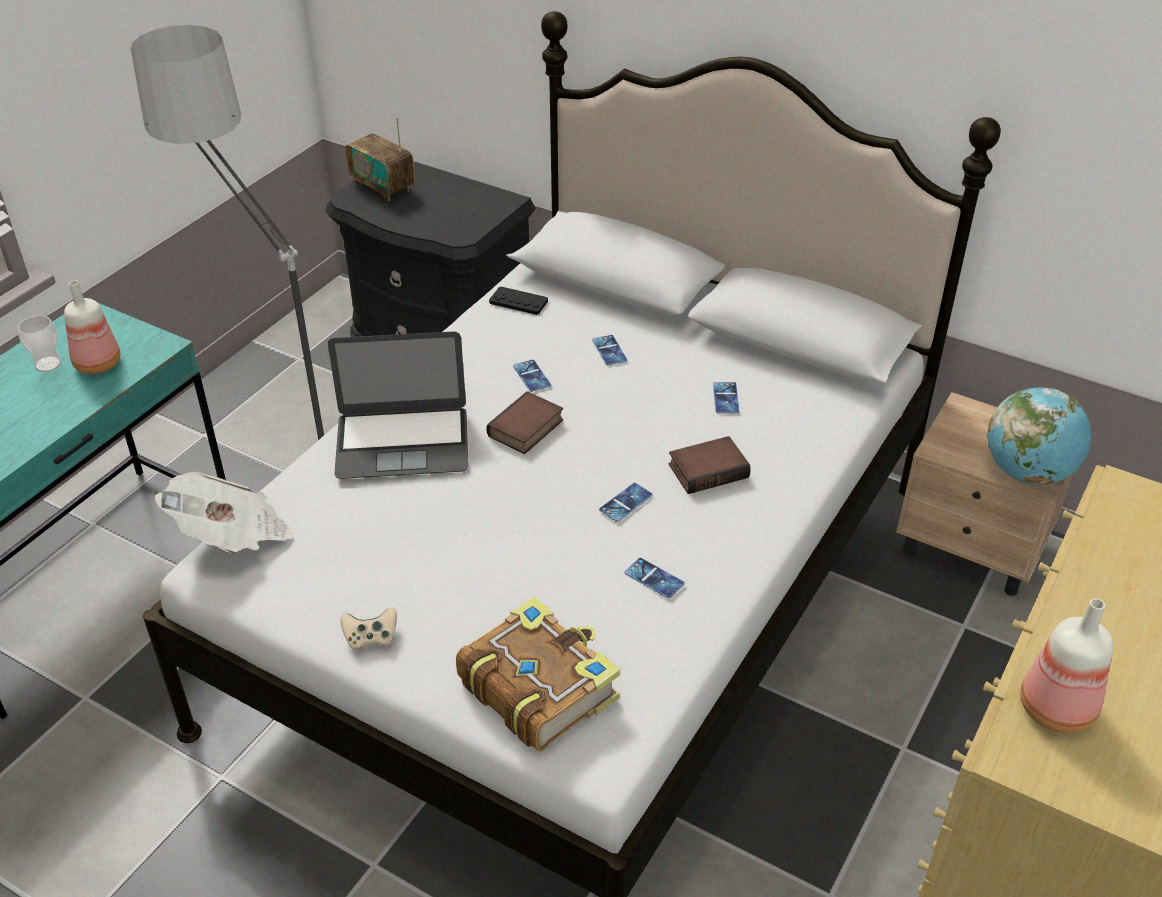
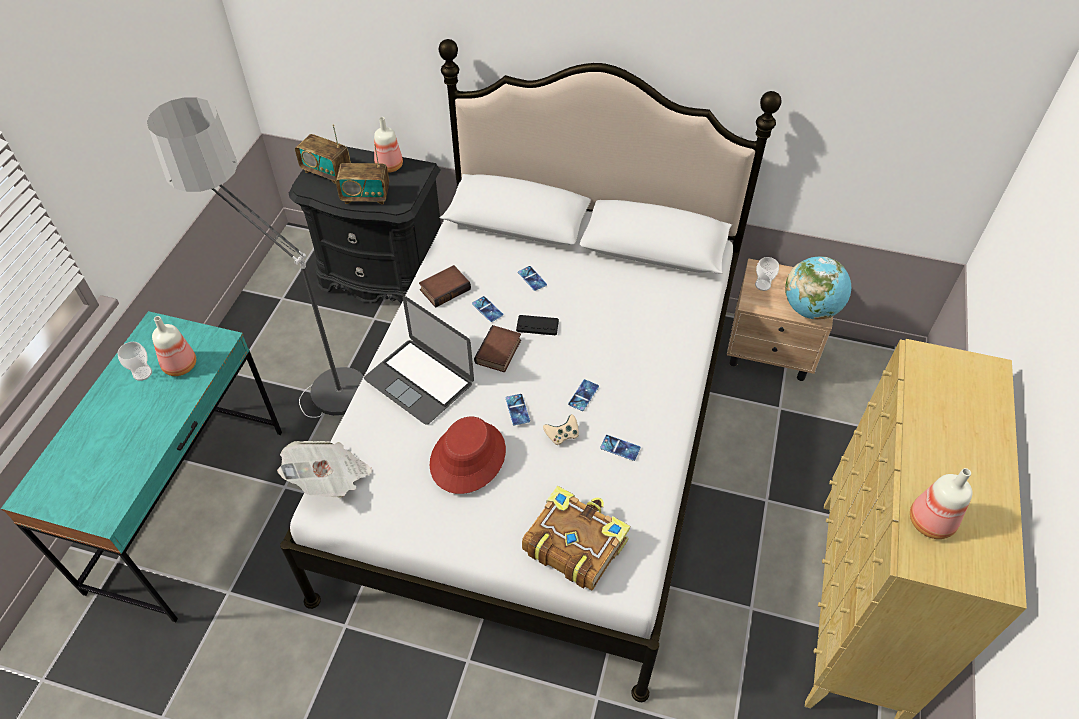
camera: 15 degrees left, 10 degrees up
laptop [328,331,469,479] -> laptop turned 60 degrees clockwise [364,296,474,425]
beige game controller [340,607,397,650] -> beige game controller moved to [543,414,579,445]
black game controller [489,287,548,315] -> black game controller moved to [516,315,559,335]
book [668,436,751,494] -> book moved to [419,265,471,307]
phone [713,382,740,413] -> phone moved to [506,394,530,425]
none -> radio [336,144,389,204]
none -> bottle [374,117,403,173]
none -> red hat [430,416,506,494]
none -> cup [755,257,779,291]

